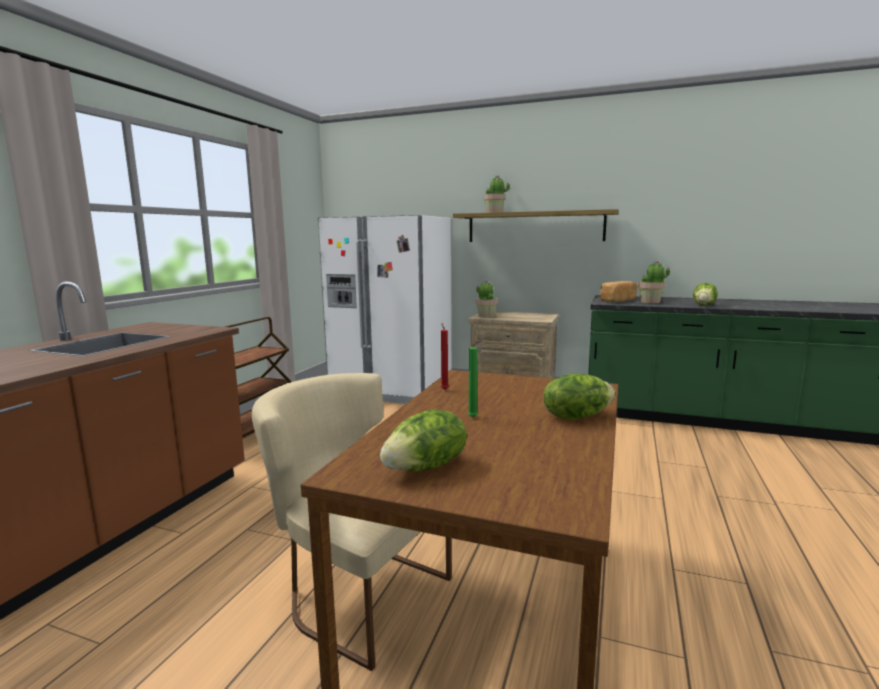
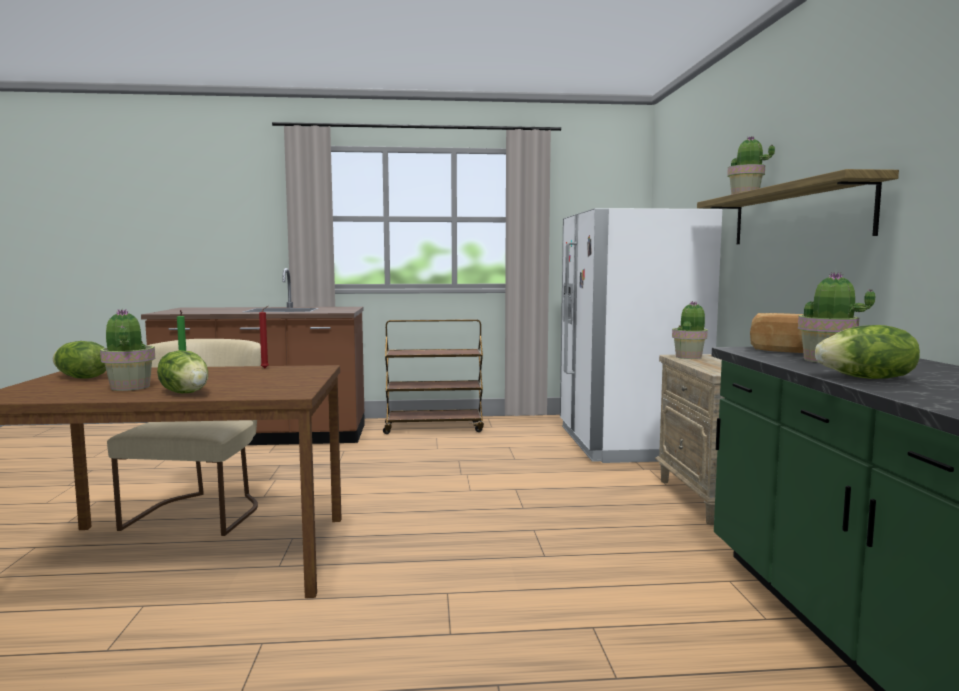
camera: 65 degrees right, 5 degrees down
none -> potted plant [100,309,155,391]

